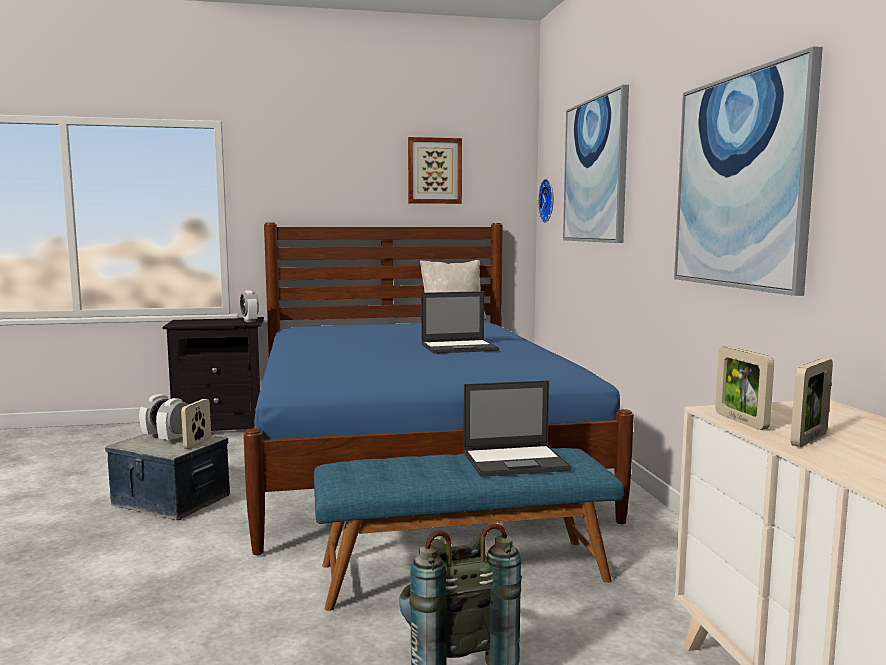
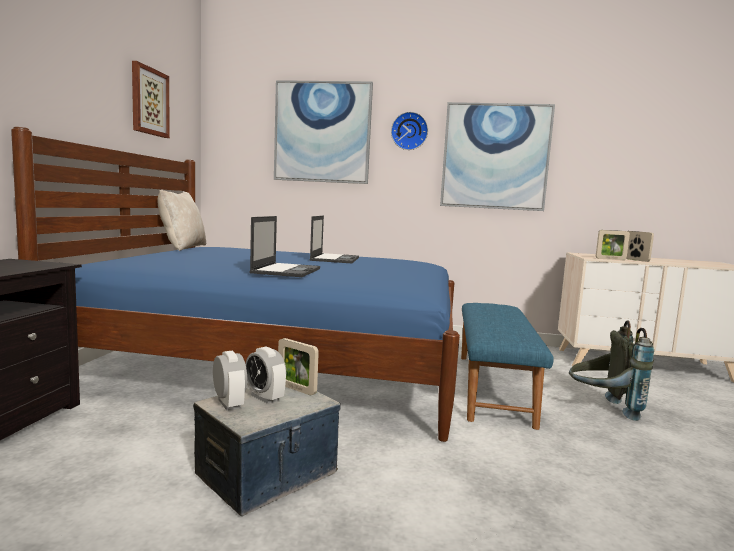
camera: 70 degrees left, 0 degrees up
alarm clock [240,290,259,322] -> none
laptop [463,380,572,477] -> laptop moved to [249,216,320,277]
wall clock [538,179,554,223] -> wall clock moved to [391,112,428,150]

